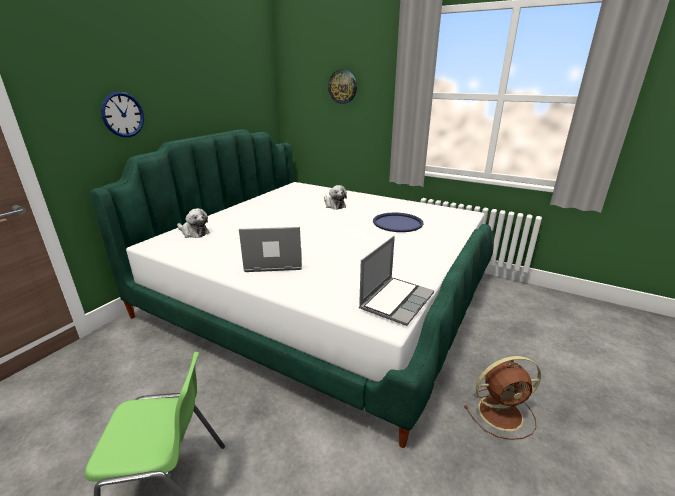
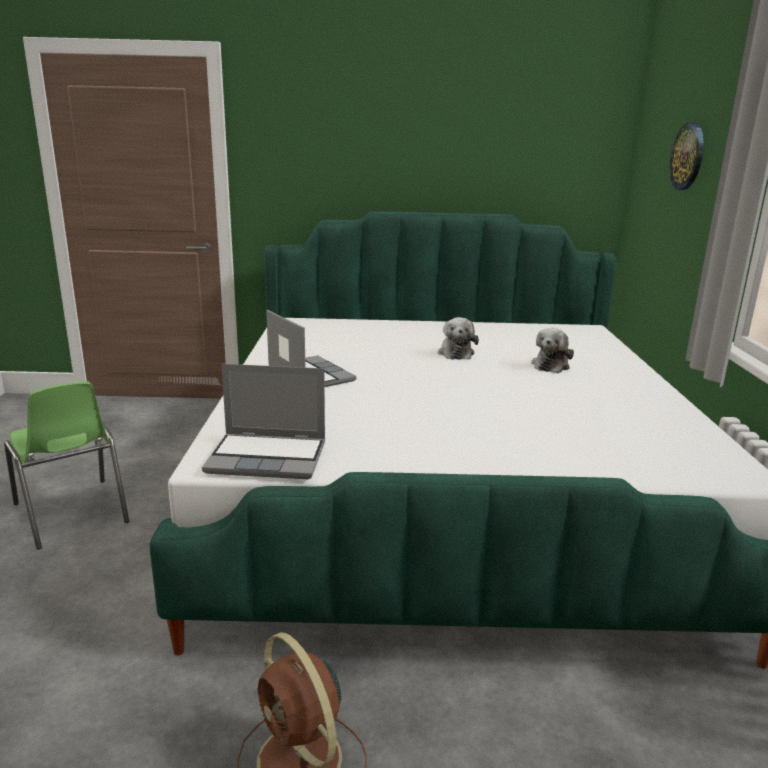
camera: 60 degrees right, 5 degrees down
wall clock [101,92,144,137] -> none
plush toy [177,208,210,238] -> plush toy moved to [438,317,479,360]
blue tray [373,213,423,232] -> none

